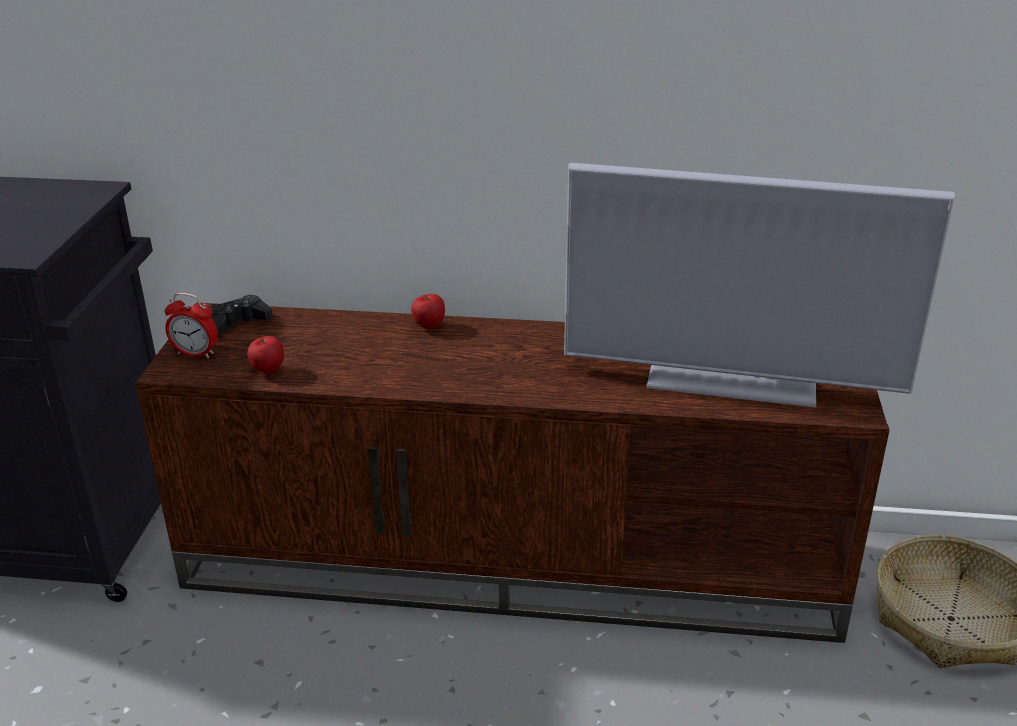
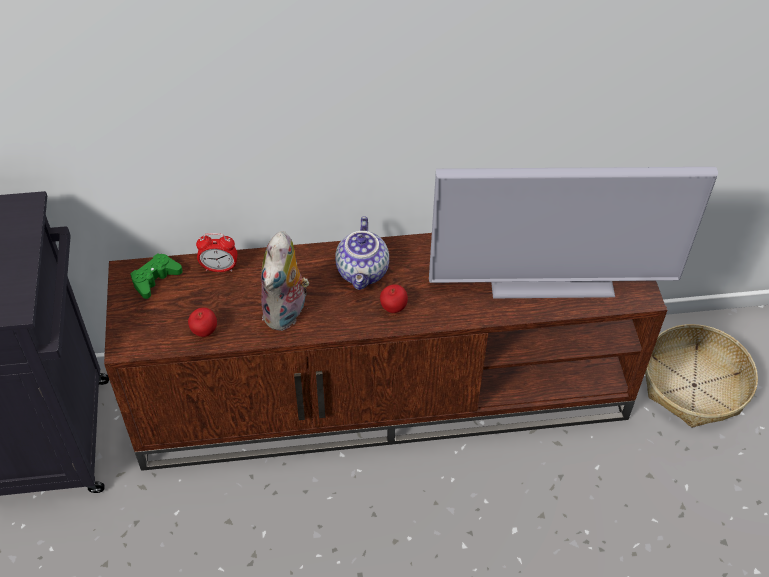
camera: 15 degrees left, 20 degrees up
alarm clock [165,293,218,359] -> alarm clock moved to [196,233,237,272]
black game controller [209,295,273,334] -> green game controller [130,253,183,299]
apple [411,294,445,329] -> apple moved to [380,284,408,313]
none -> plush toy [261,231,309,331]
none -> teapot [335,216,389,290]

